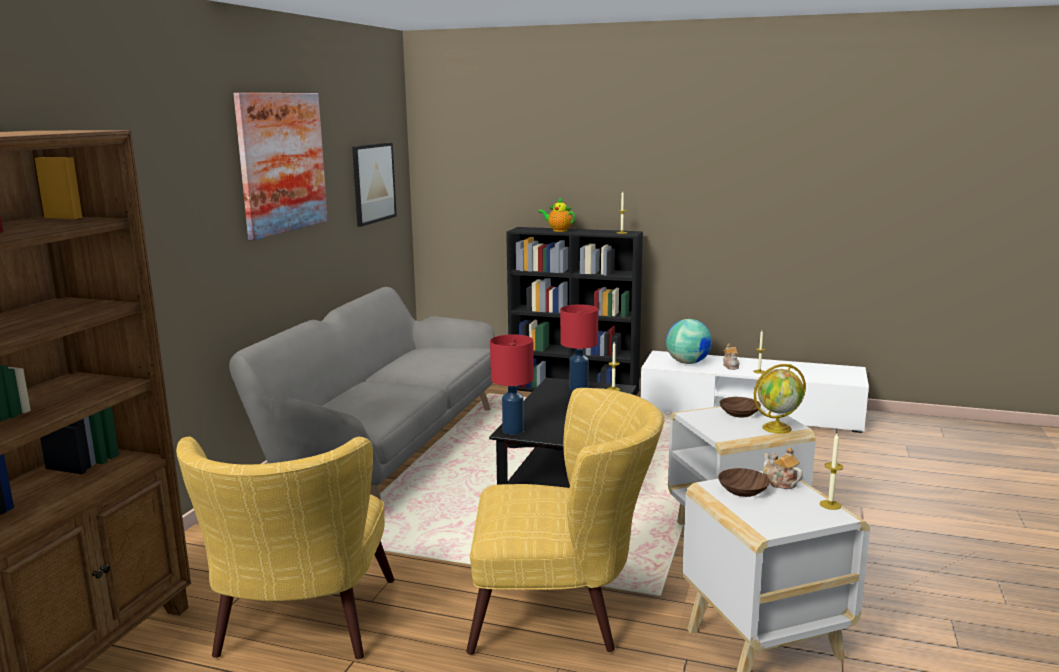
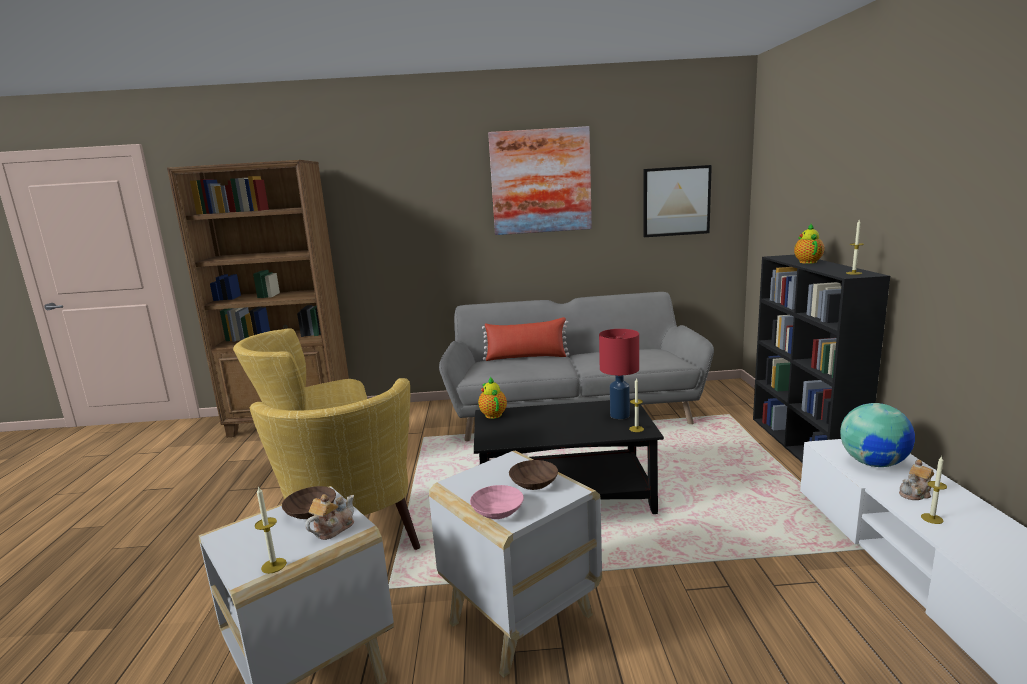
camera: 70 degrees right, 0 degrees up
red table lamp [490,334,534,434] -> teapot [478,376,507,419]
globe [754,364,806,434] -> pink bowl [470,485,524,519]
none -> red pillow [482,317,569,361]

